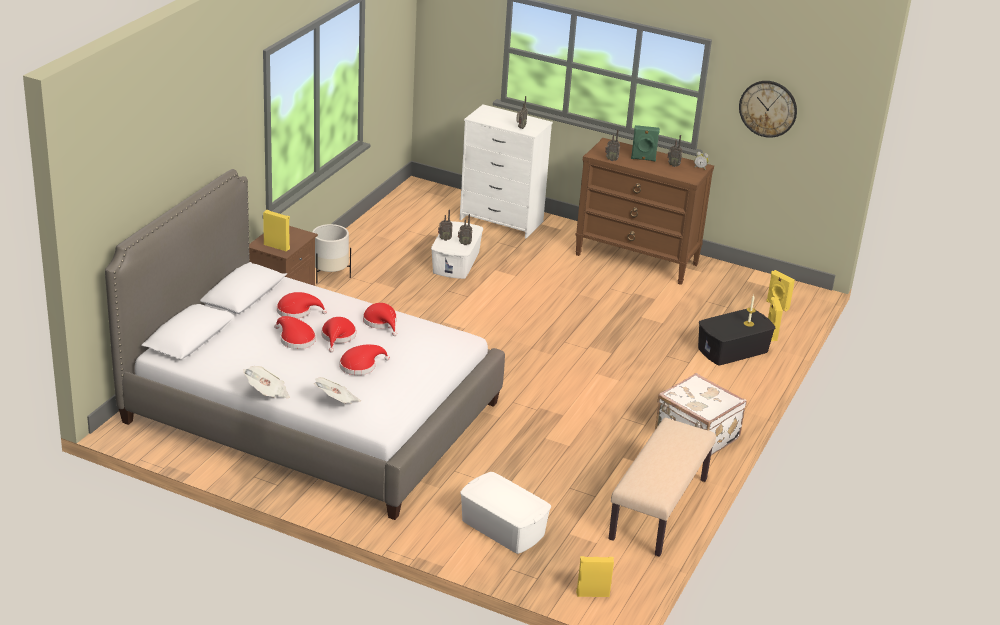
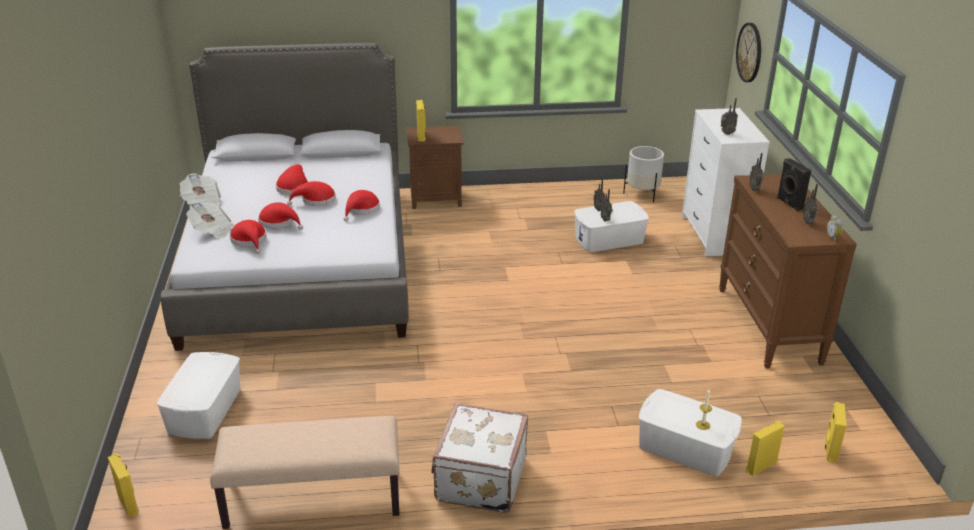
camera: 60 degrees right, 0 degrees up
red hat [277,292,327,319] -> red hat moved to [230,220,267,254]
white planter [312,224,351,283] -> white planter moved to [623,146,664,203]
green speaker [631,125,660,161] -> black speaker [777,158,811,211]
black storage box [698,309,775,365] -> white storage box [639,389,742,476]
wall clock [739,81,797,138] -> wall clock moved to [736,23,761,82]

